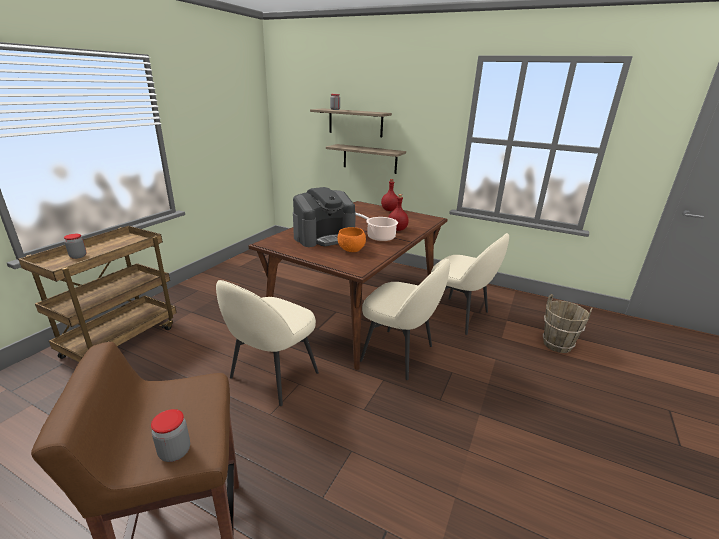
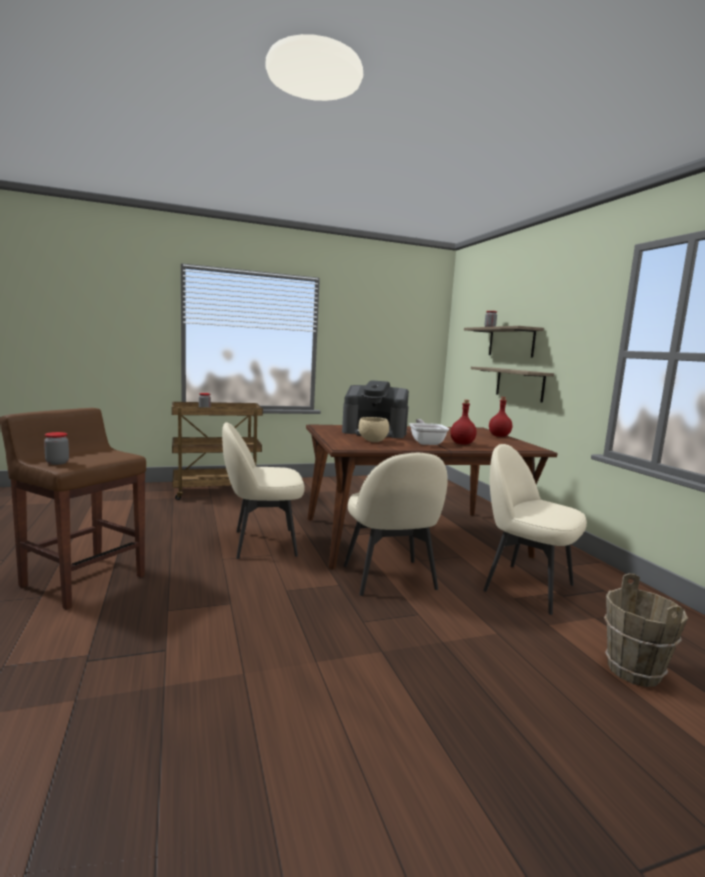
camera: 45 degrees right, 15 degrees down
orange bowl [338,227,366,252] -> beige bowl [358,417,389,442]
cooking pot [356,213,398,241] -> frying pan [409,419,449,445]
beige chair [431,233,509,335] -> beige chair turned 135 degrees clockwise [483,444,587,615]

